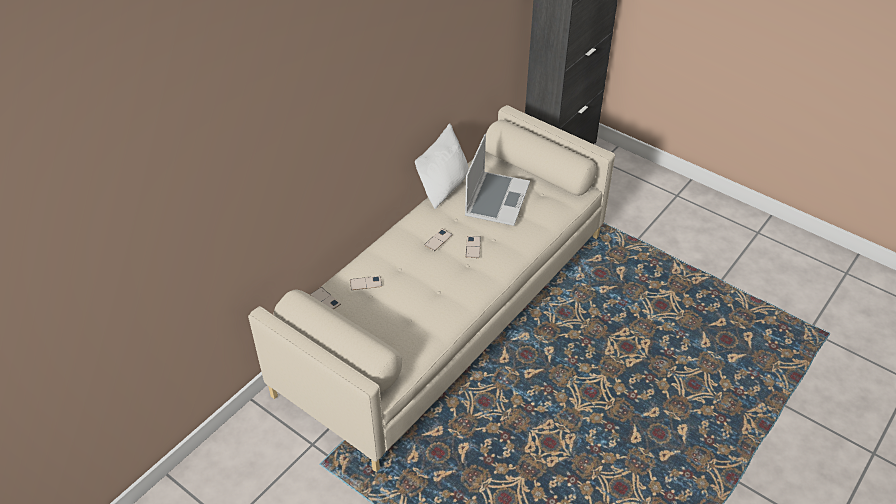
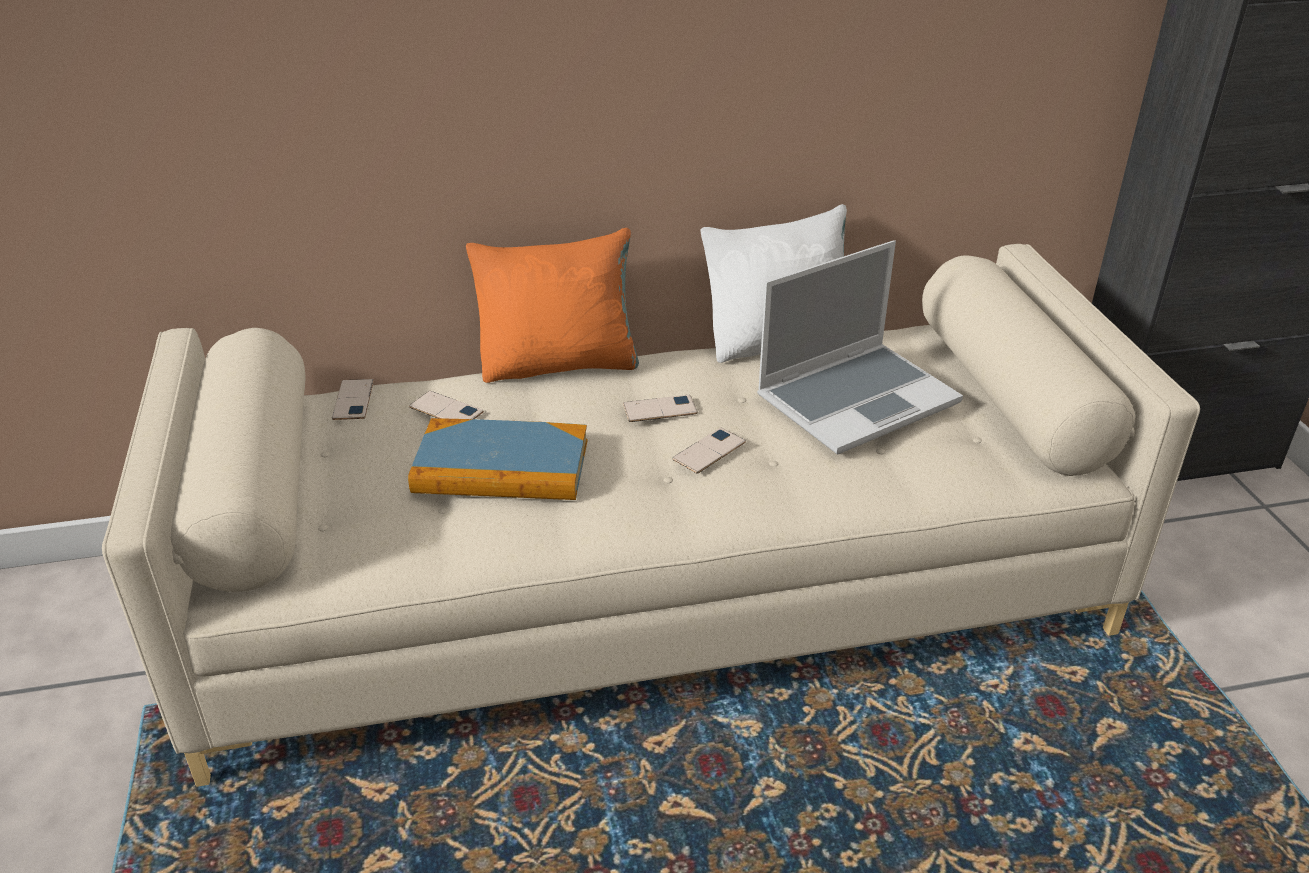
camera: 40 degrees right, 10 degrees down
none -> book [408,418,587,500]
none -> orange pillow [466,228,639,383]

